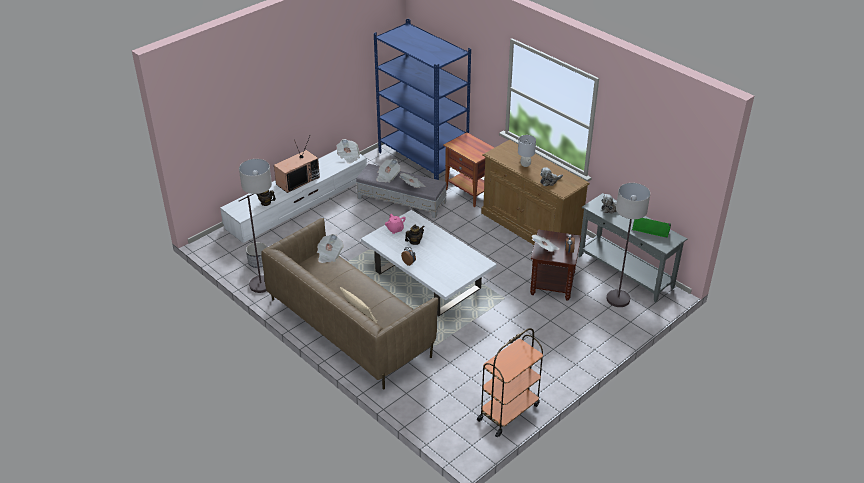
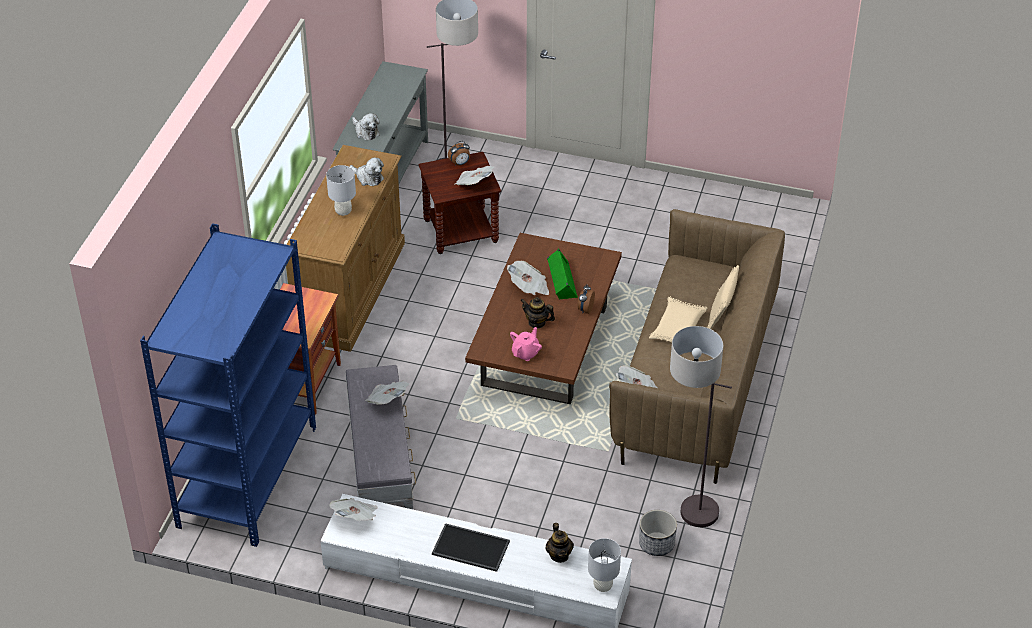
camera: 120 degrees left, 5 degrees up
television [274,136,320,193] -> tray [432,523,510,572]
white coffee table [361,210,497,316] -> brown coffee table [465,233,622,404]
newspaper [376,159,401,183] -> newspaper moved to [507,261,549,295]
orange cart [477,328,543,437] -> none
green speaker [632,218,671,238] -> green speaker moved to [547,249,578,299]
none -> grey table lamp [588,538,621,592]
none -> beige pillow [649,296,708,342]

